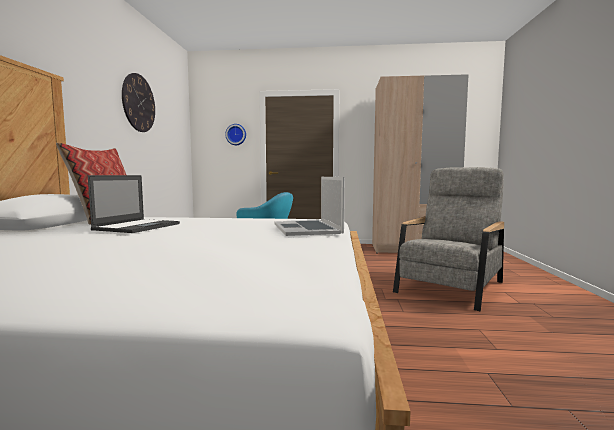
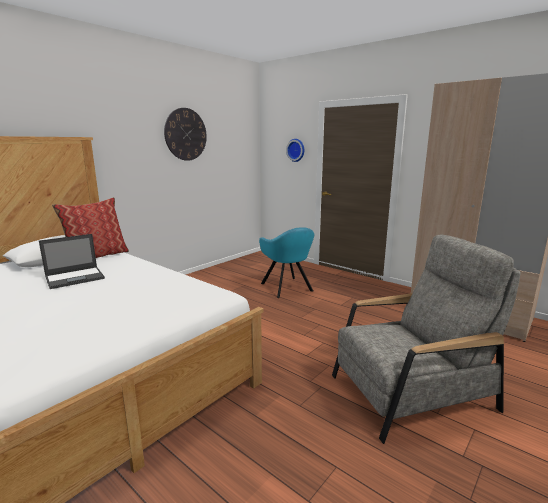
camera: 35 degrees right, 10 degrees up
laptop [275,177,345,236] -> none

